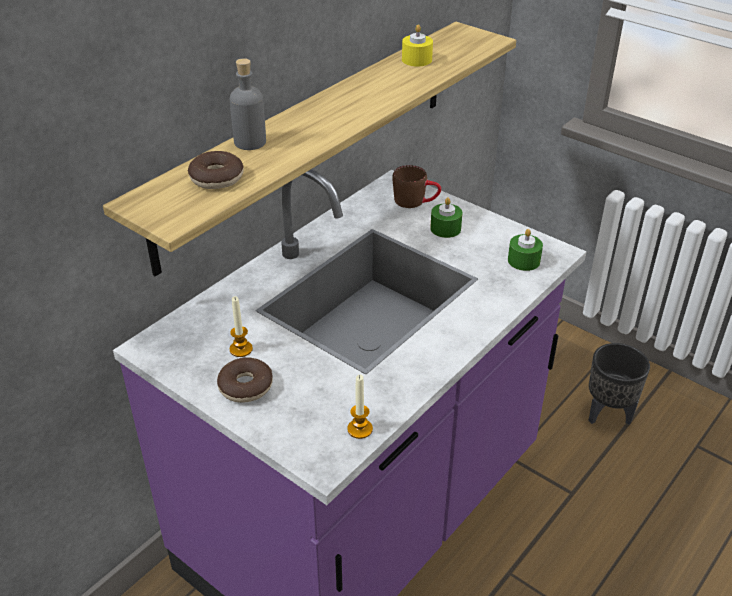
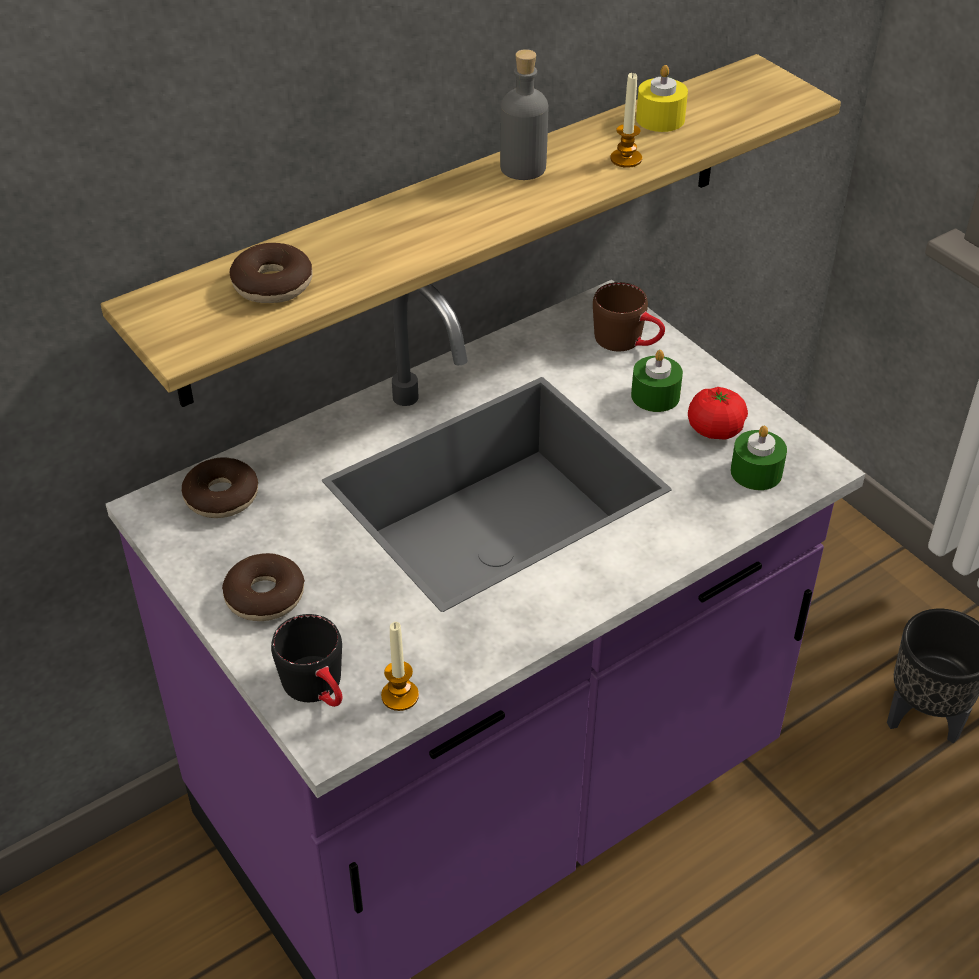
camera: 15 degrees right, 5 degrees up
grey bottle [230,58,266,150] -> grey bottle moved to [500,49,548,180]
candle [230,296,253,357] -> candle moved to [610,73,642,168]
none -> donut [182,457,258,518]
none -> black mug [271,614,342,707]
none -> tomato [688,387,748,440]

